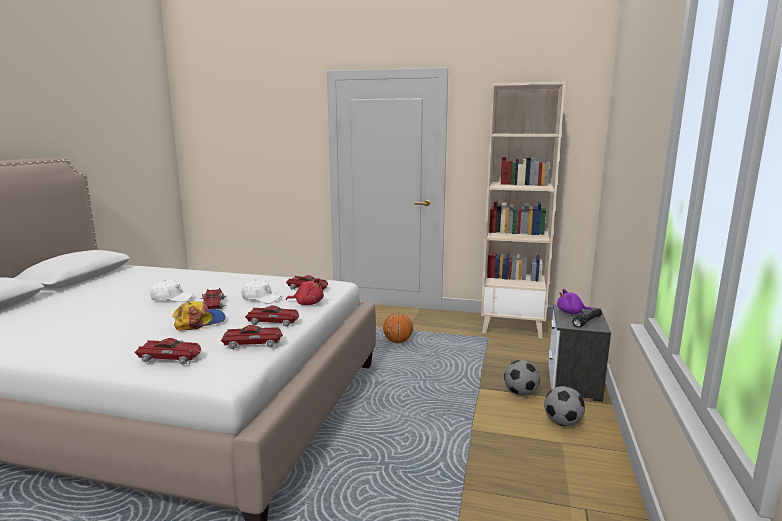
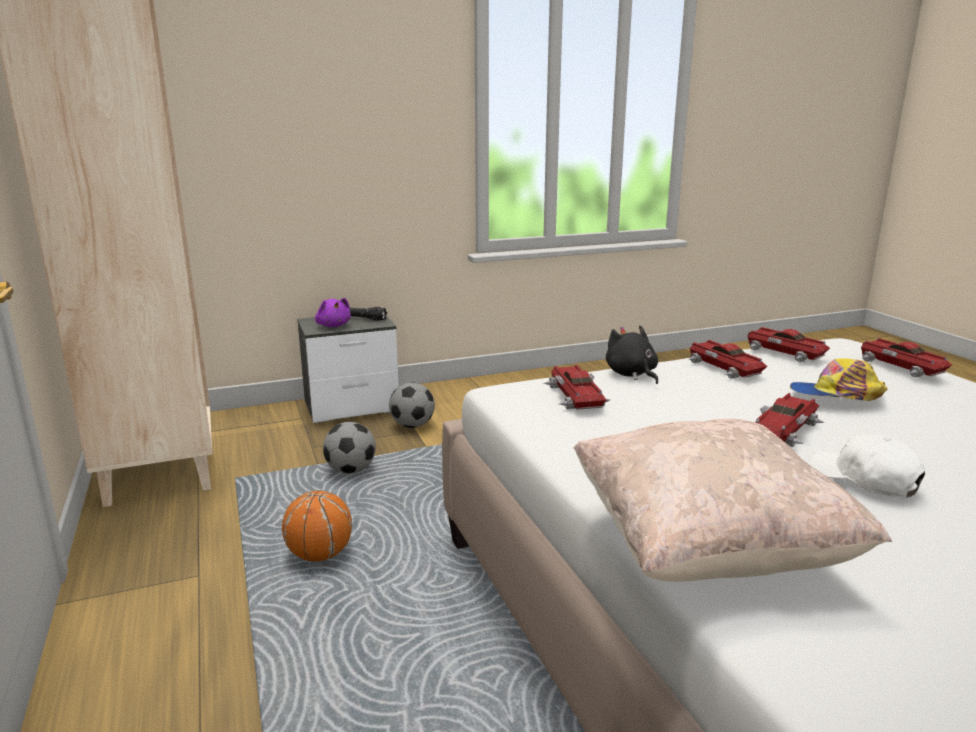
camera: 125 degrees left, 5 degrees up
white cap [241,279,282,304] -> none
red plush toy [286,278,324,305] -> black plush toy [606,325,658,384]
football [544,386,585,426] -> football moved to [323,422,376,474]
none -> beige pillow [573,419,892,582]

